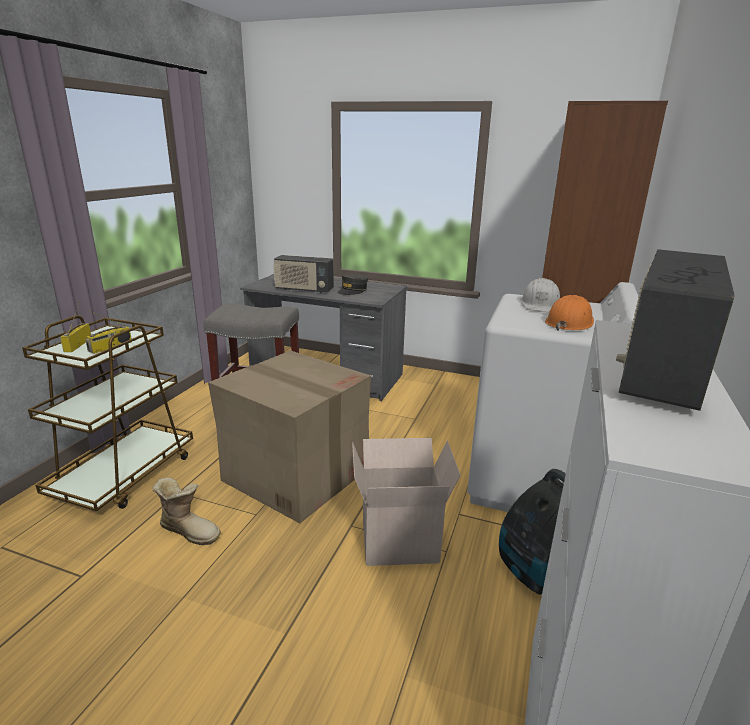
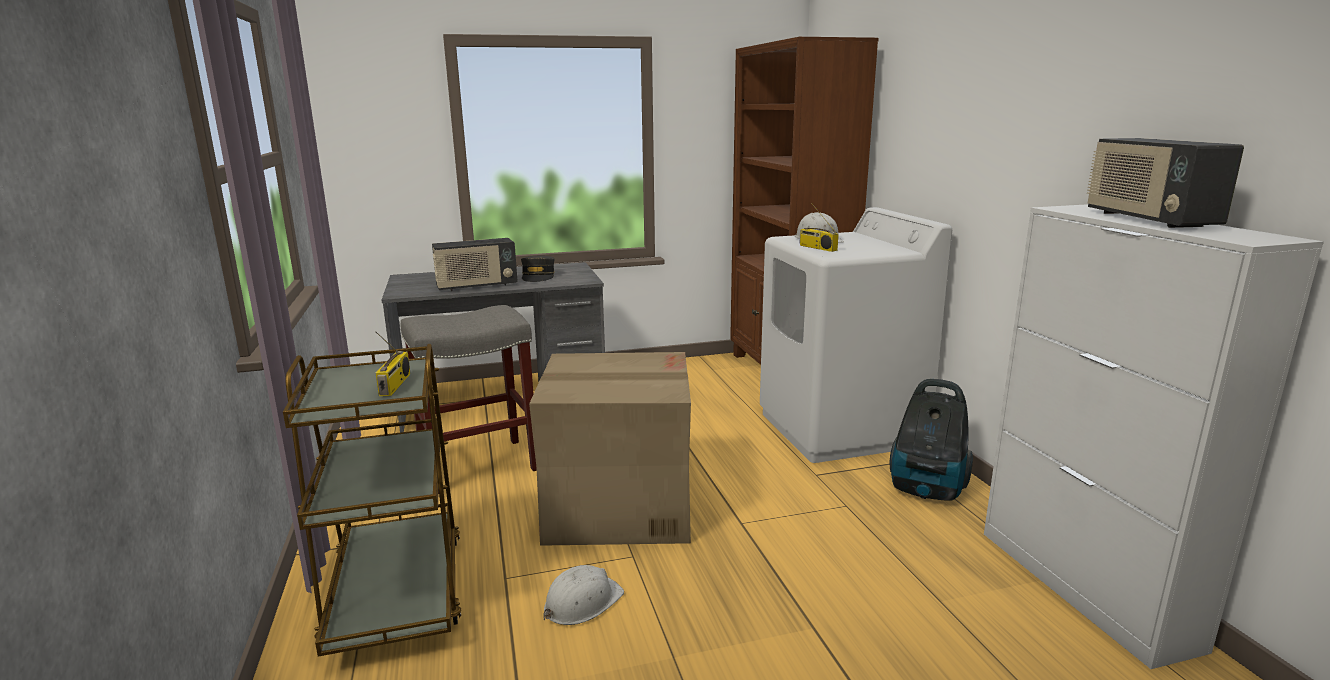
camera: 35 degrees left, 5 degrees down
radio [60,302,91,352] -> radio moved to [800,204,839,252]
boot [153,478,221,545] -> white hard hat [543,565,624,625]
cardboard box [352,438,461,566] -> none
orange hard hat [545,295,594,331] -> none

